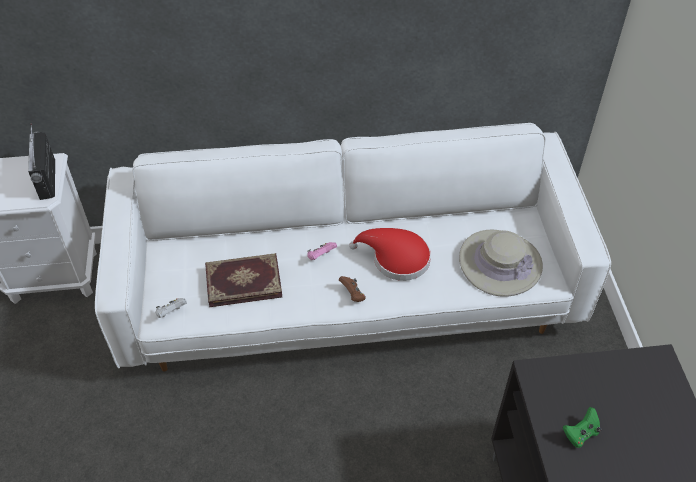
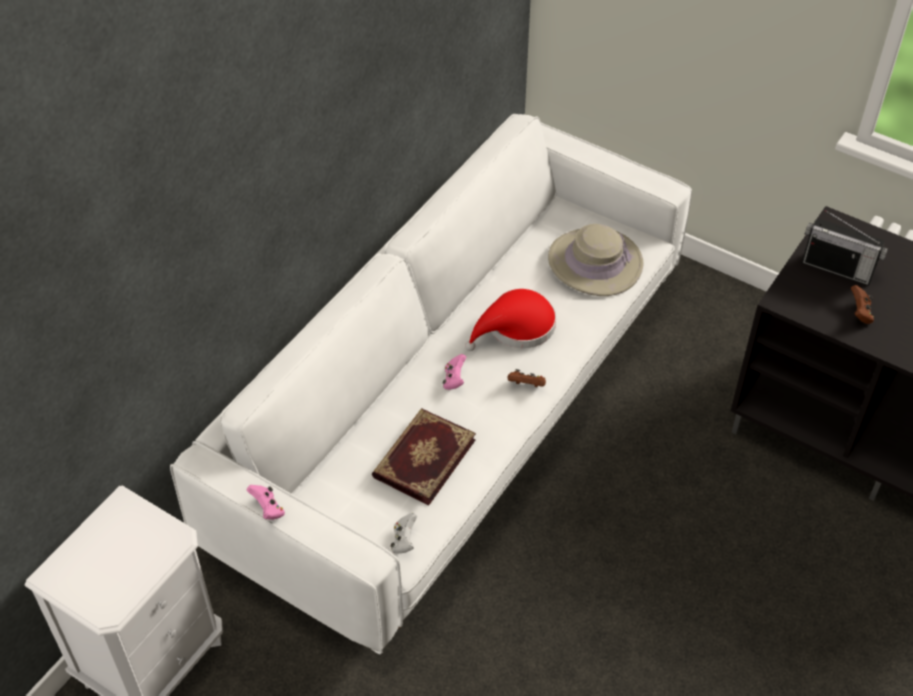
camera: 50 degrees left, 0 degrees up
radio [28,123,55,200] -> radio moved to [802,210,888,286]
green game controller [563,407,602,448] -> brown game controller [851,285,874,324]
none -> pink game controller [246,485,285,520]

